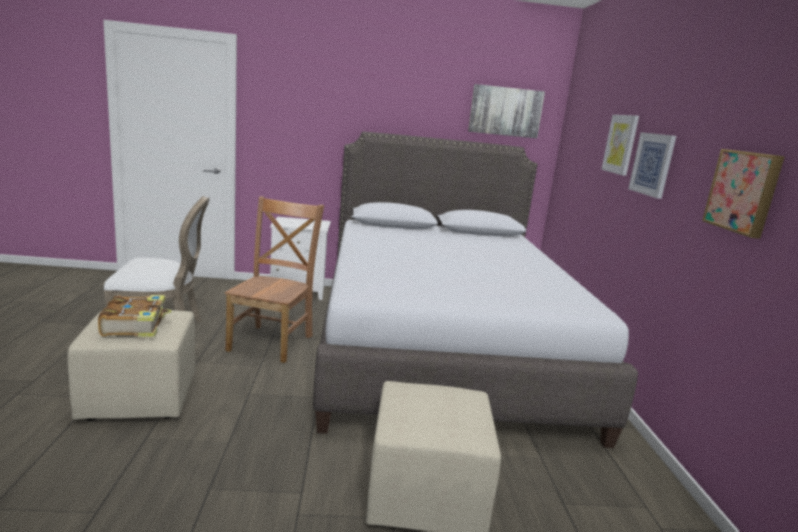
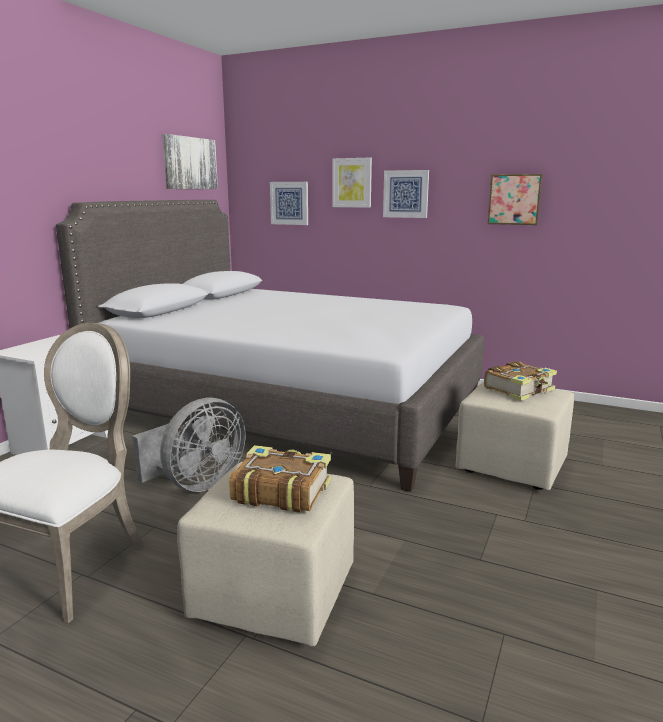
camera: 60 degrees left, 0 degrees up
brown chair [225,196,324,363] -> grey fan [132,398,246,492]
none -> picture [270,182,308,225]
none -> book [484,361,557,401]

